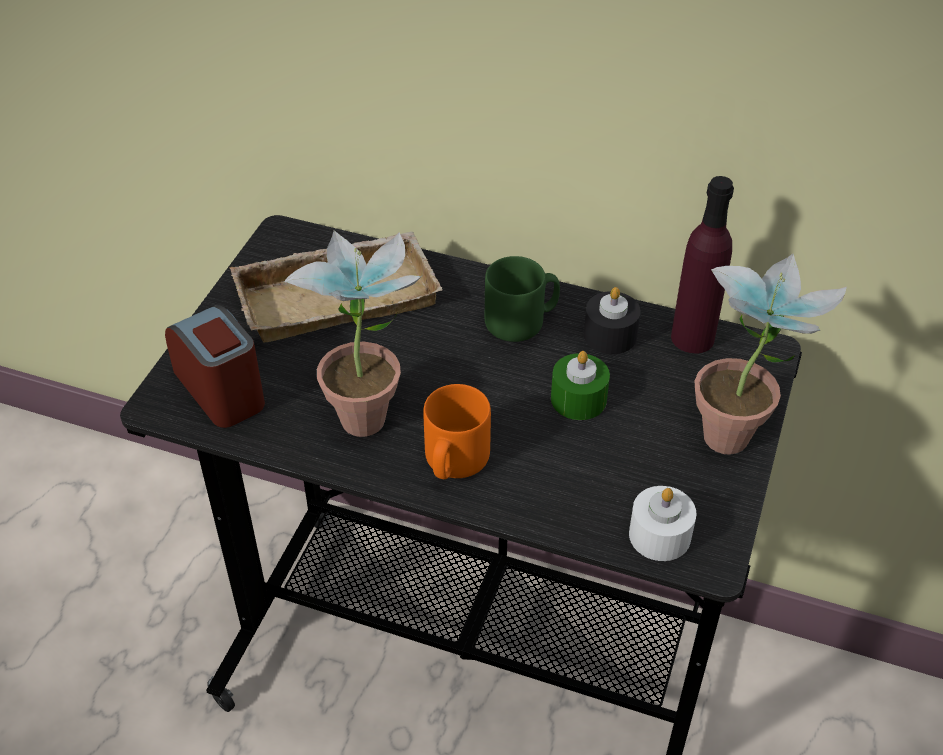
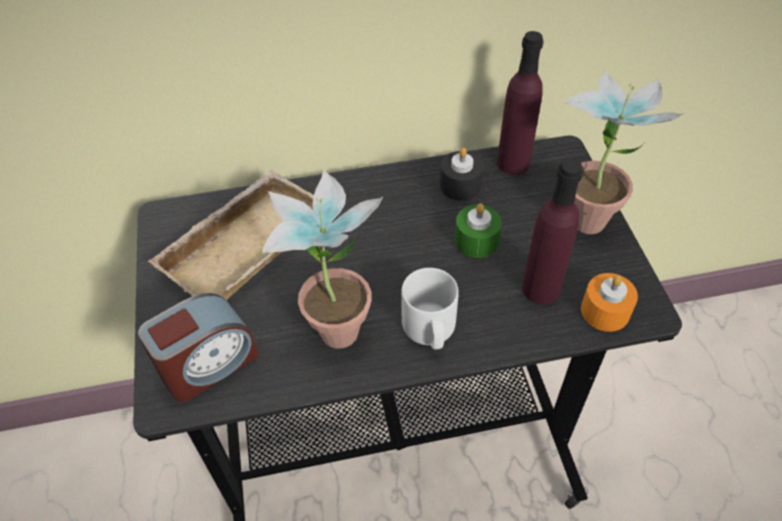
camera: 30 degrees left, 5 degrees up
alarm clock [165,305,265,428] -> alarm clock turned 120 degrees clockwise [138,293,259,401]
orange mug [423,384,491,479] -> white mug [401,268,459,349]
green mug [485,256,560,342] -> none
white candle [629,486,697,561] -> orange candle [581,273,638,332]
none -> purple bottle [522,159,583,305]

